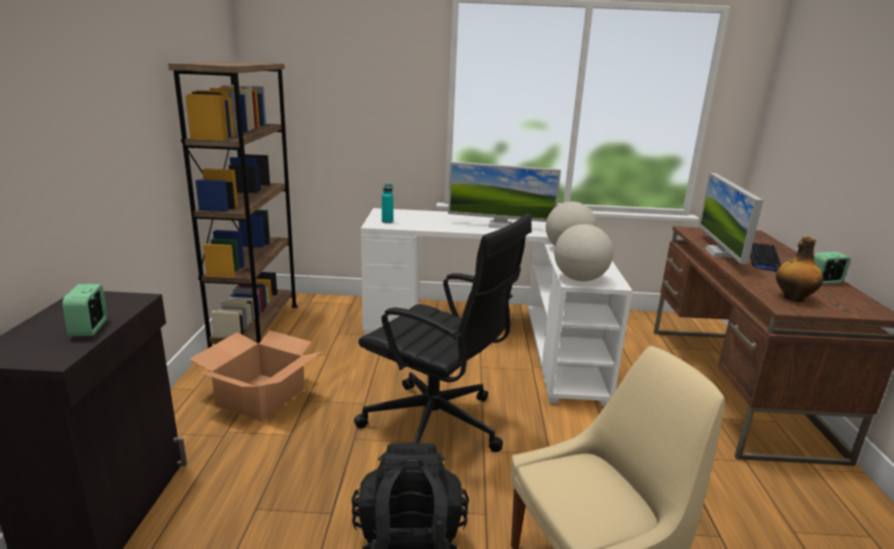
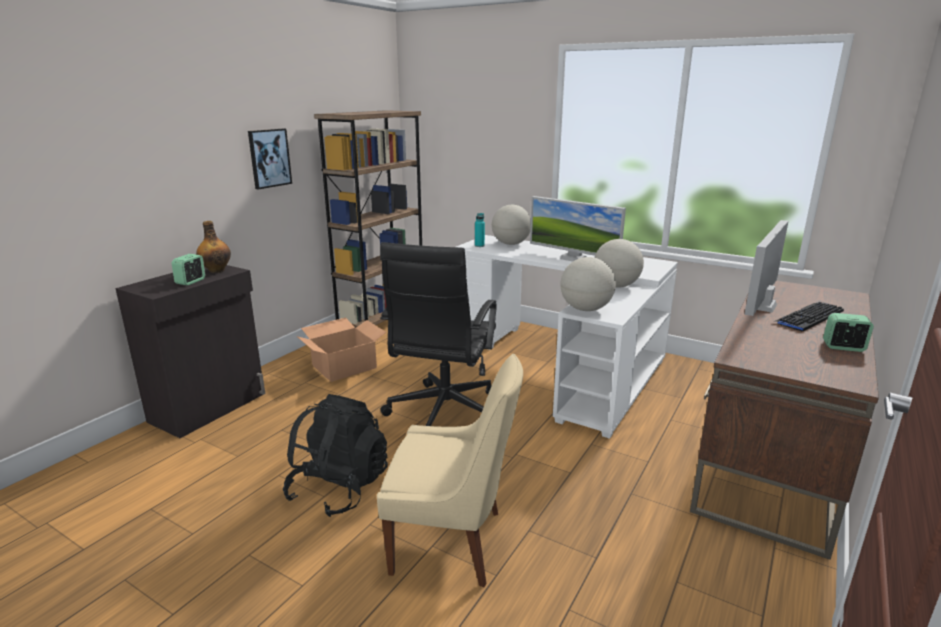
camera: 30 degrees right, 0 degrees up
black office chair [354,213,532,452] -> black office chair turned 45 degrees clockwise [380,242,497,426]
bottle [776,236,823,302] -> bottle moved to [196,221,231,273]
none -> picture [248,128,292,189]
none -> globe [492,205,531,245]

